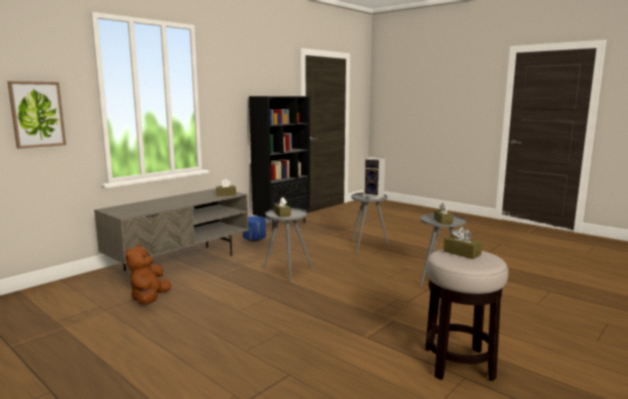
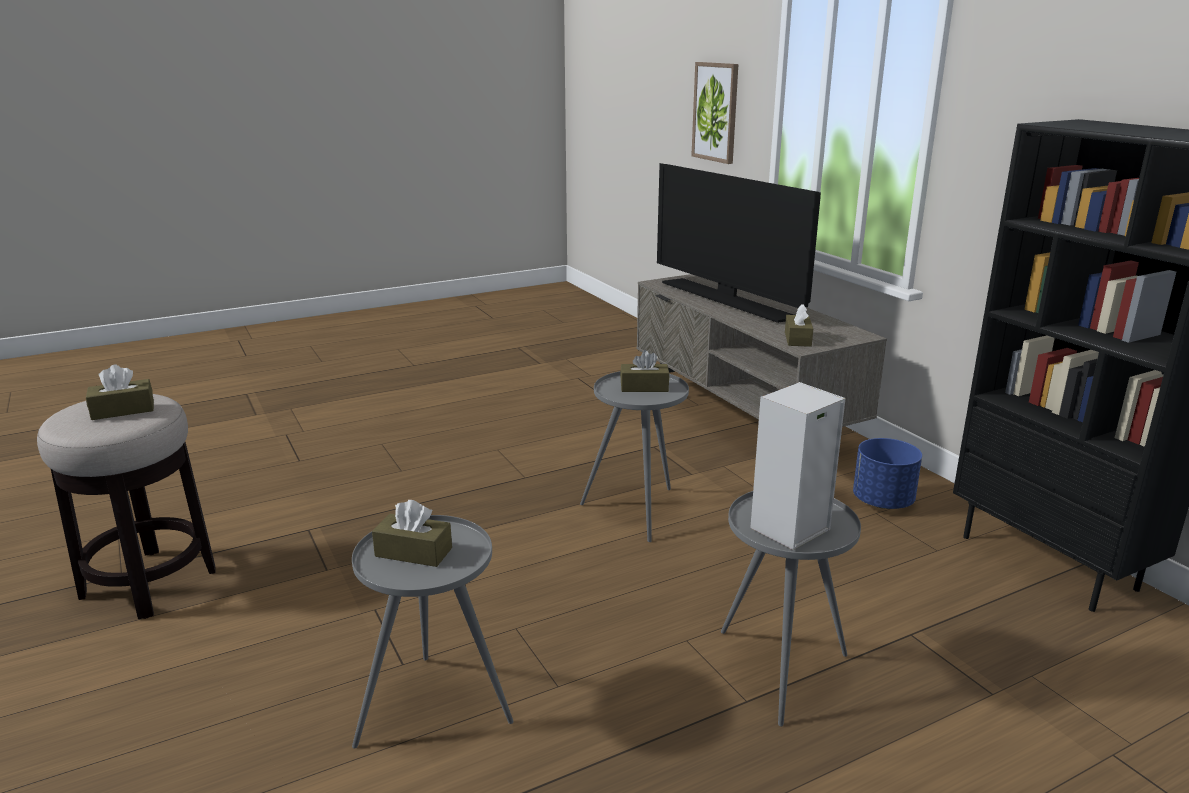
camera: 110 degrees right, 10 degrees up
brown plush toy [126,244,171,305] -> none
none -> television [657,163,821,323]

